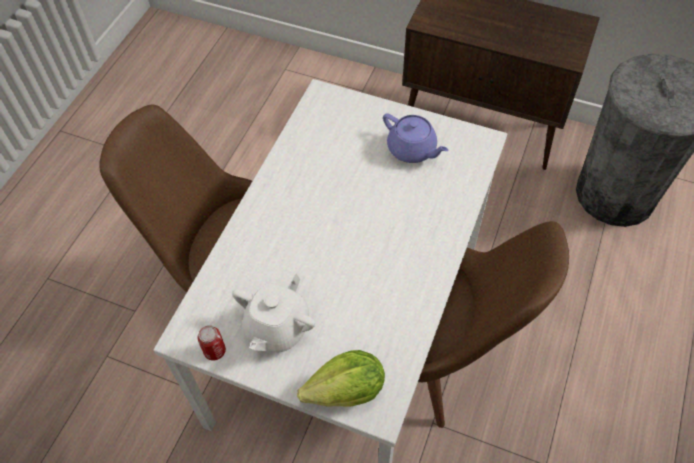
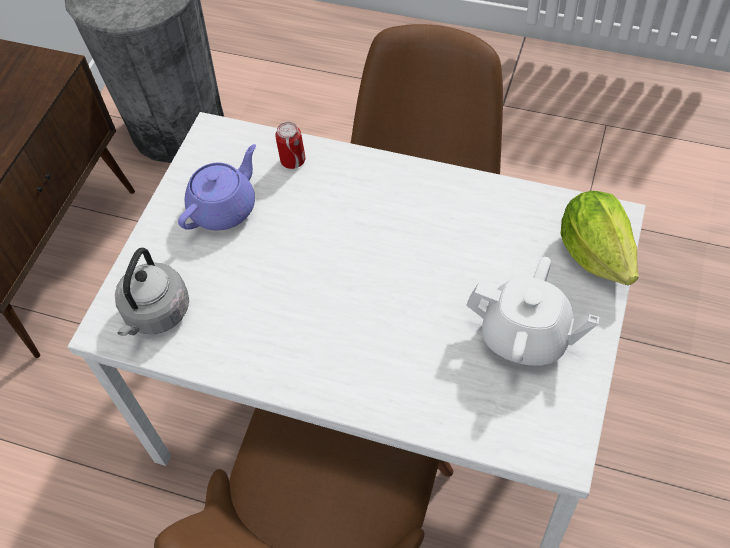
camera: 90 degrees left, 0 degrees up
can [198,325,226,360] -> can moved to [275,122,305,169]
none -> grey kettle [115,248,189,336]

